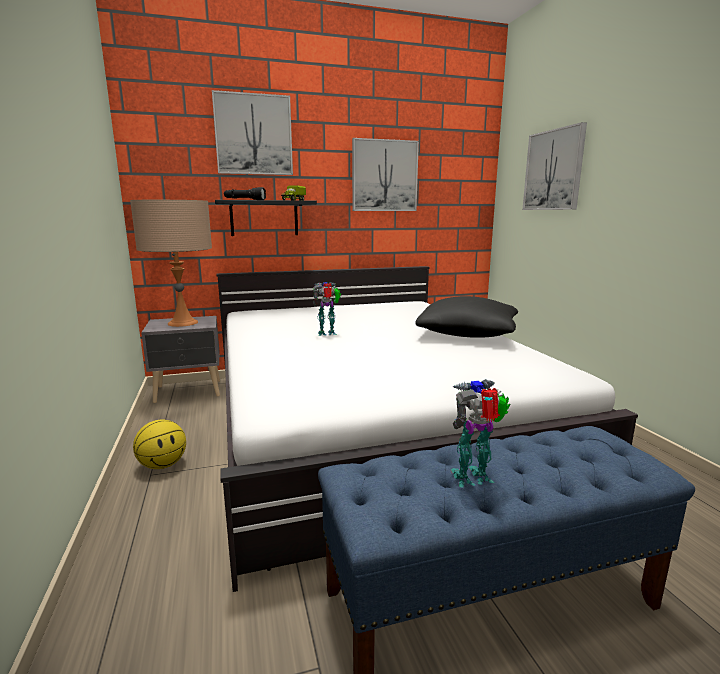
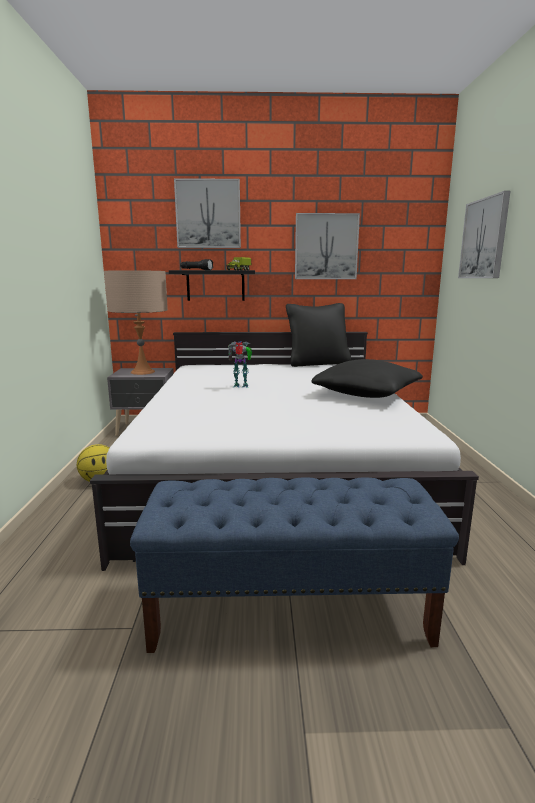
camera: 15 degrees right, 0 degrees up
toy robot [451,379,510,488] -> none
none -> black pillow [286,303,351,367]

